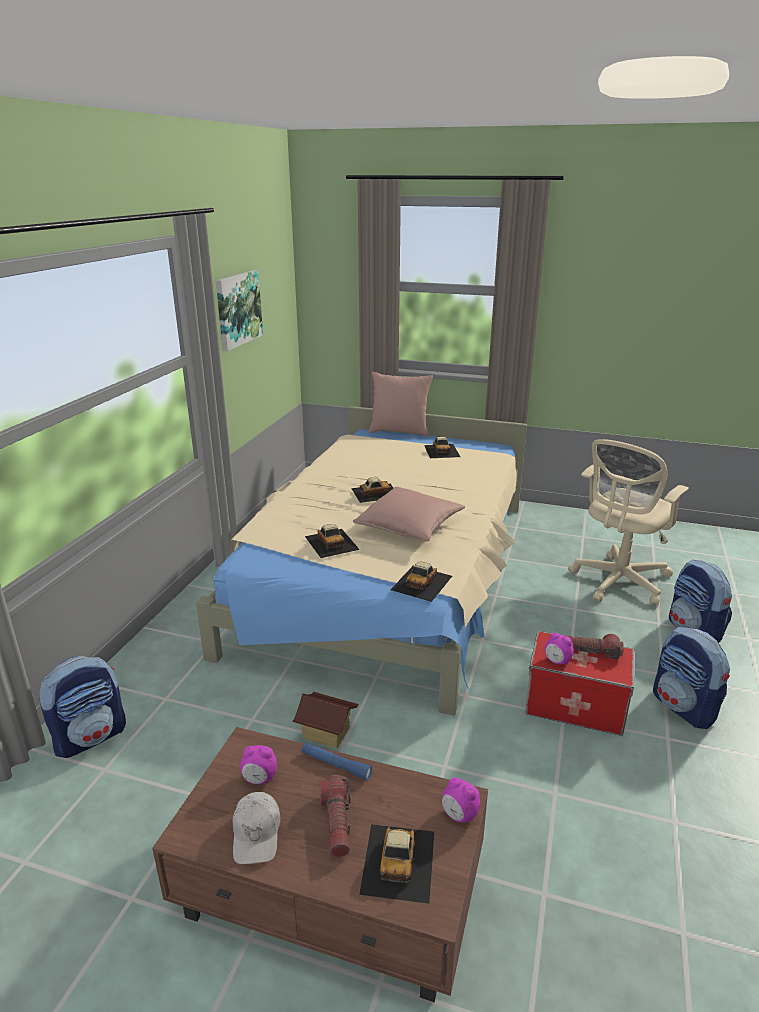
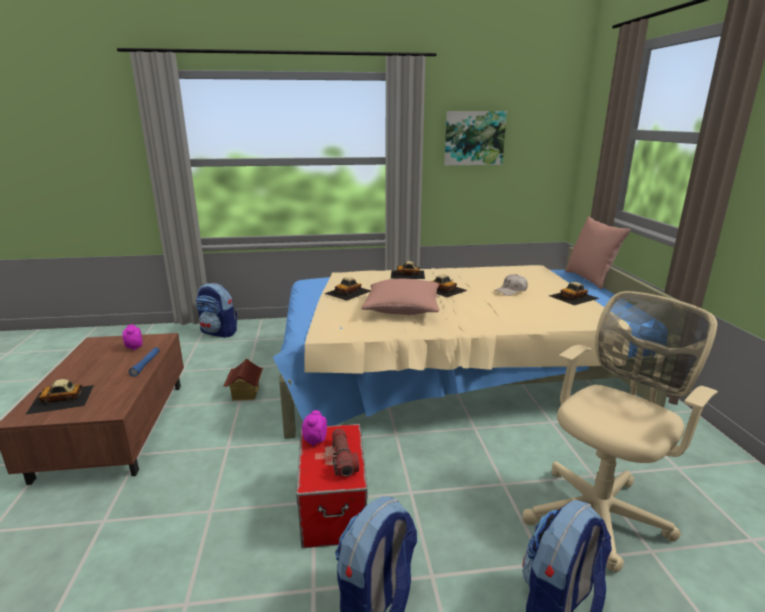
camera: 65 degrees right, 5 degrees down
white cap [233,792,280,864] -> white cap moved to [495,274,528,296]
flashlight [319,775,350,857] -> none
toy car [391,562,452,602] -> toy car moved to [391,261,425,279]
alarm clock [442,777,480,823] -> none
beige office chair [568,439,688,606] -> beige office chair turned 120 degrees clockwise [523,291,718,573]

